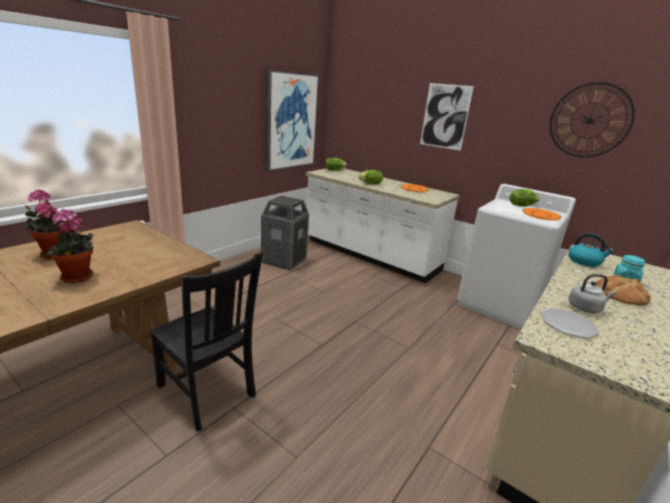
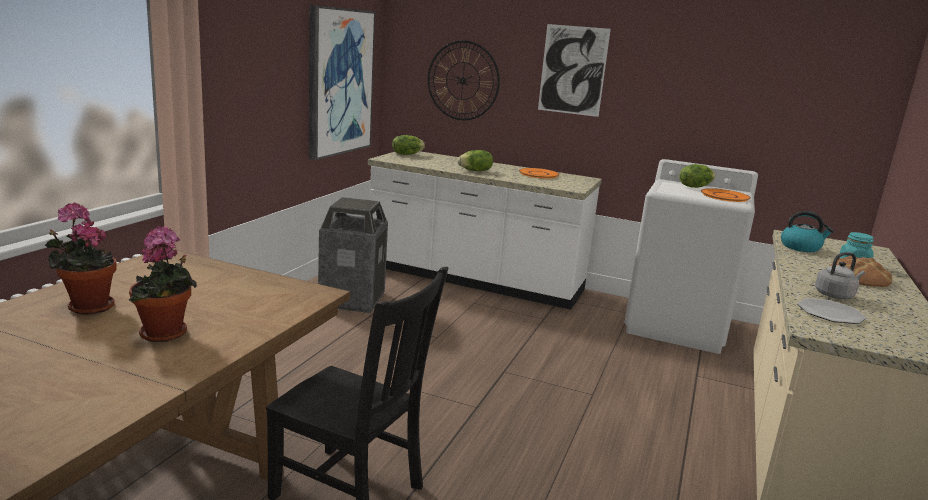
camera: 15 degrees left, 5 degrees down
wall clock [550,82,635,158] -> wall clock moved to [428,40,500,120]

